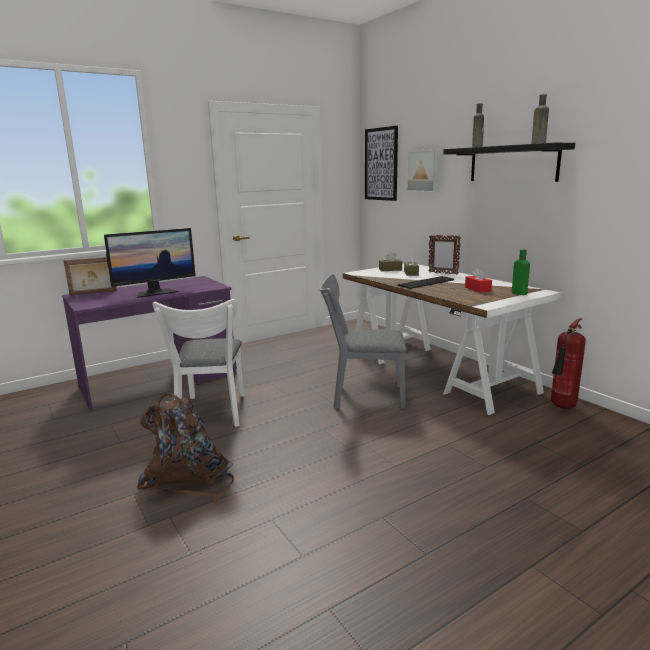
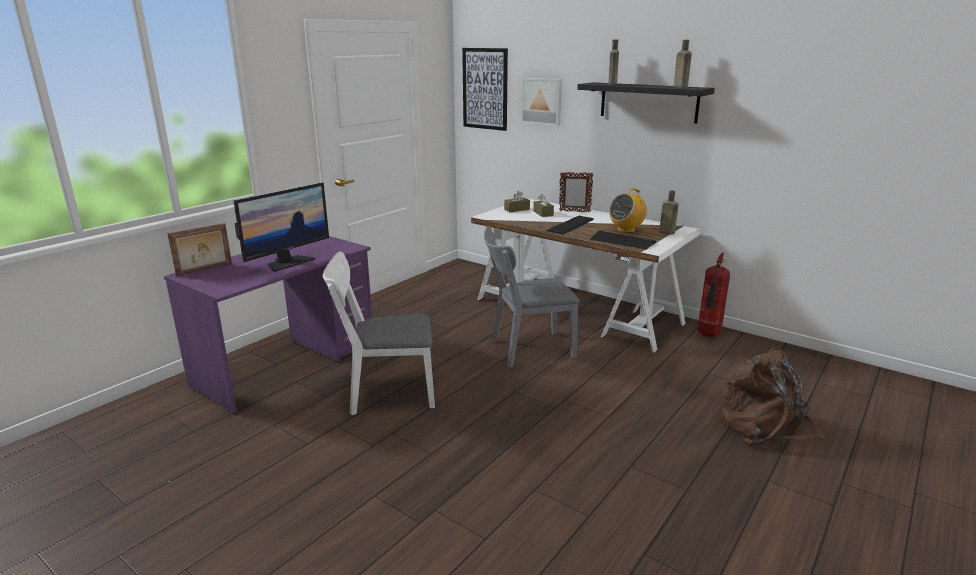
camera: 20 degrees left, 5 degrees up
brown backpack [136,393,233,501] -> brown backpack moved to [723,348,827,445]
white chair [152,299,245,427] -> white chair turned 105 degrees clockwise [323,251,435,415]
red tissue box [465,268,492,293] -> radio [609,188,647,233]
green bottle [512,250,530,295] -> brown bottle [659,191,678,235]
none -> keyboard [590,231,657,250]

